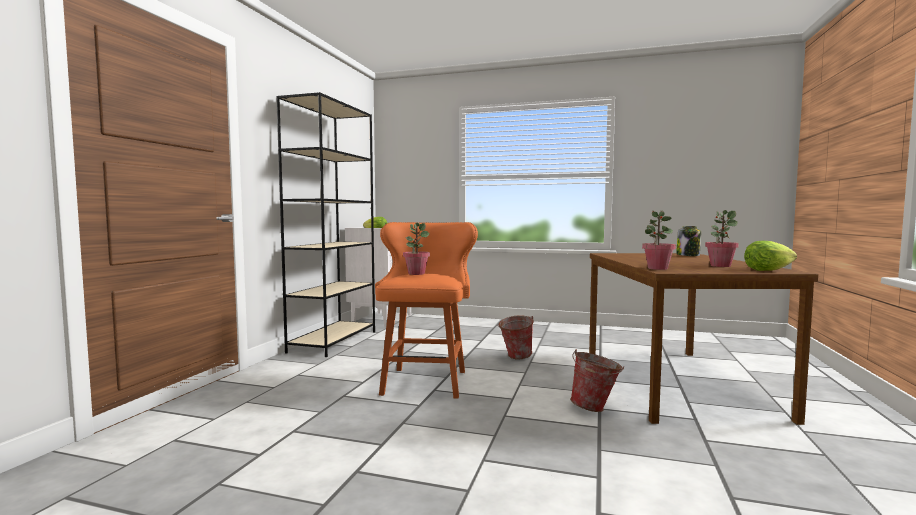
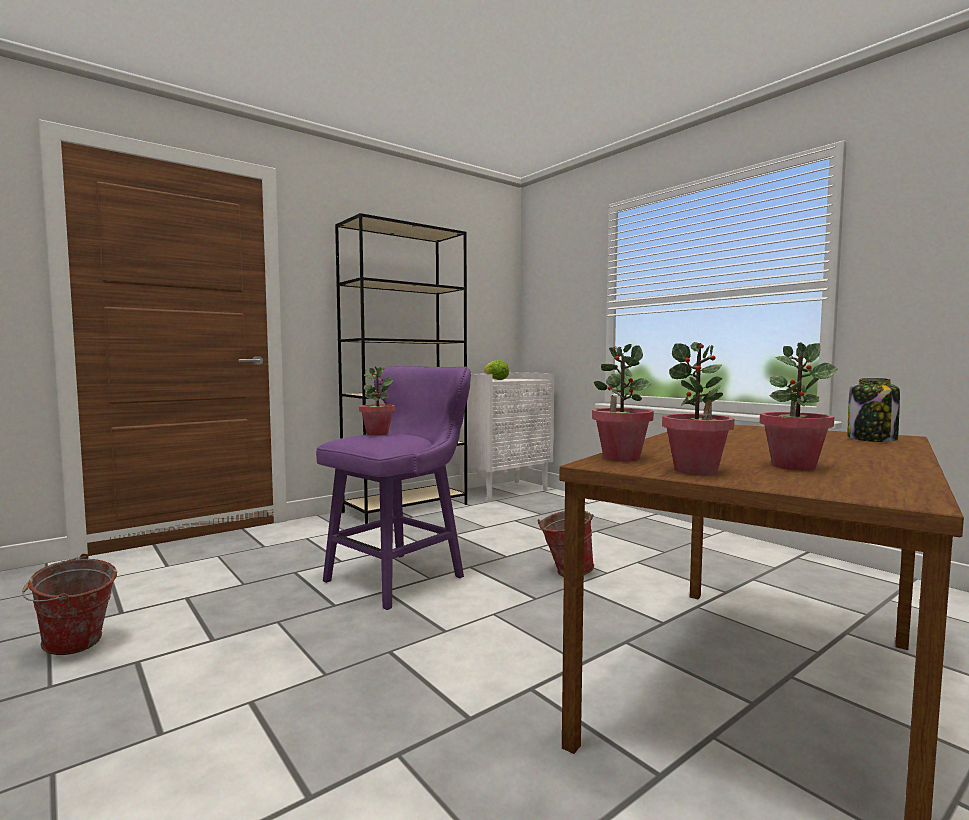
camera: 35 degrees right, 0 degrees up
orange stool [375,222,478,399] -> purple stool [316,366,471,610]
bucket [570,349,625,412] -> bucket moved to [22,554,117,655]
lettuce [744,241,797,271] -> none
none -> potted plant [662,342,734,475]

